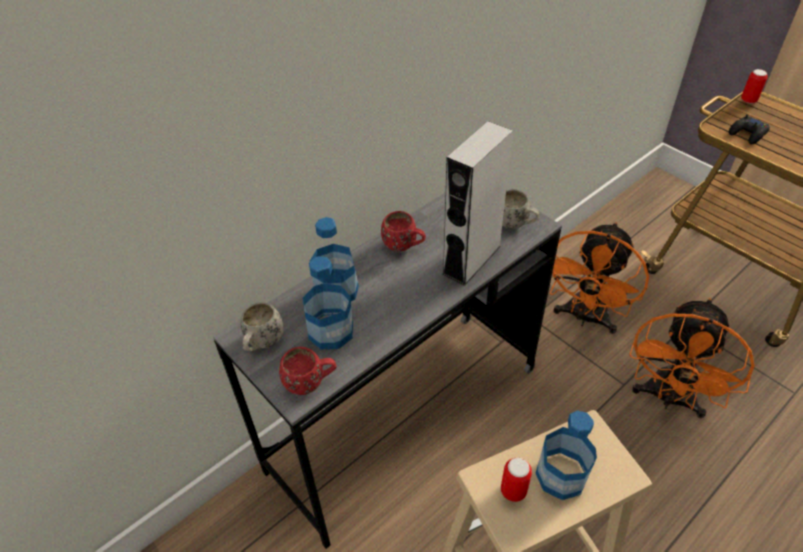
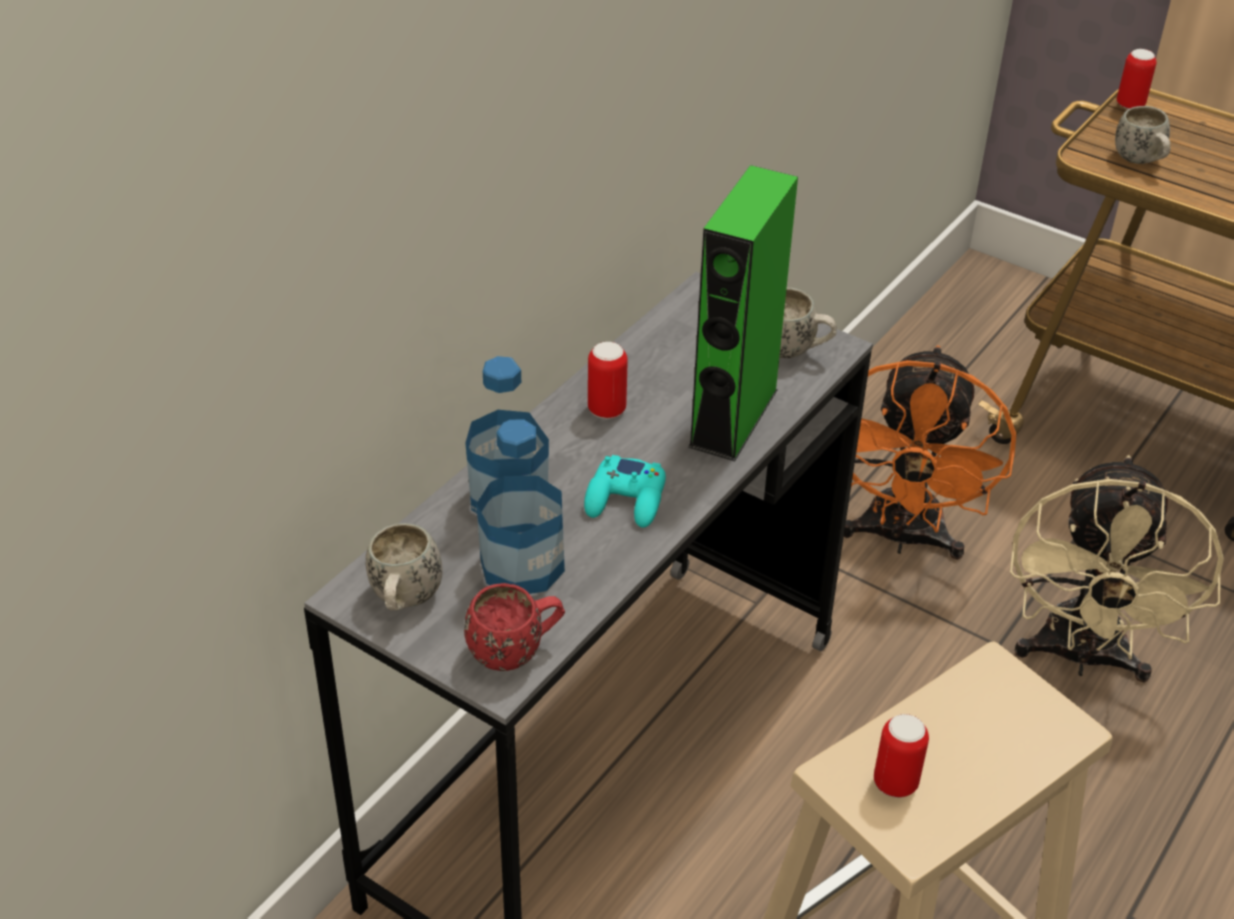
camera: 15 degrees left, 5 degrees down
red mug [381,211,426,252] -> can [588,342,628,419]
grey speaker [442,121,513,286] -> green speaker [688,165,798,461]
bottle [535,410,597,500] -> none
orange fan [629,298,755,419] -> beige fan [1010,455,1223,683]
black game controller [729,114,770,144] -> white mug [1115,106,1171,164]
none -> turquoise game controller [584,455,666,528]

